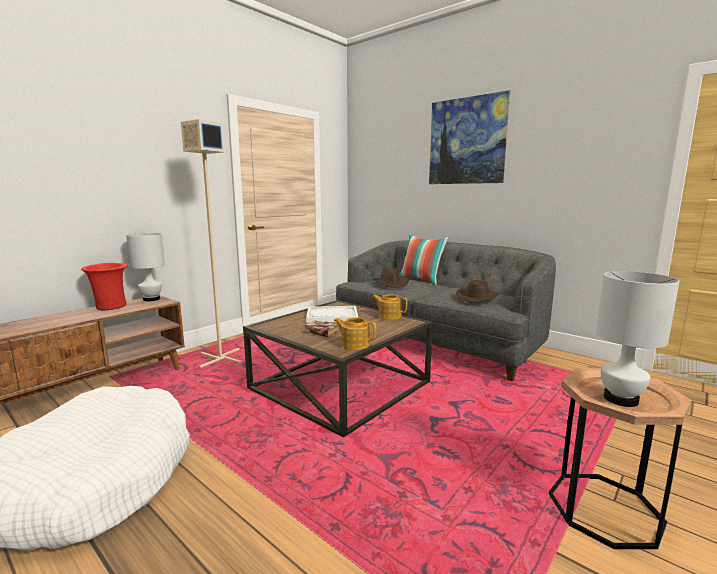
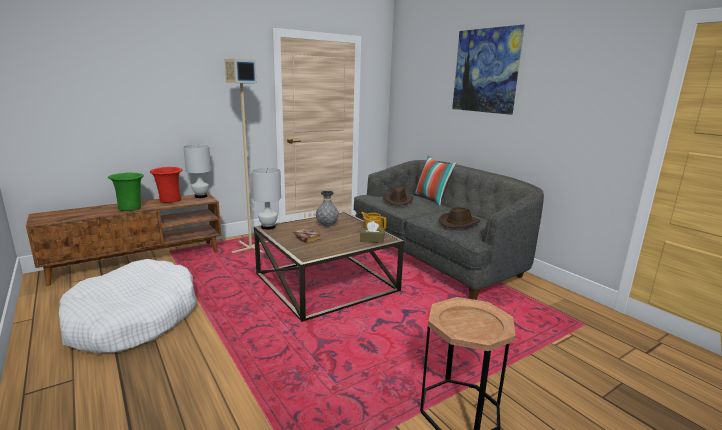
camera: 15 degrees right, 5 degrees up
white tray [306,306,358,323] -> grey vase [316,191,339,226]
teapot [334,317,376,350] -> none
white table lamp [596,271,680,407] -> white table lamp moved to [251,168,281,230]
none -> green vase [108,173,144,211]
none -> brown tissue box [360,221,384,243]

